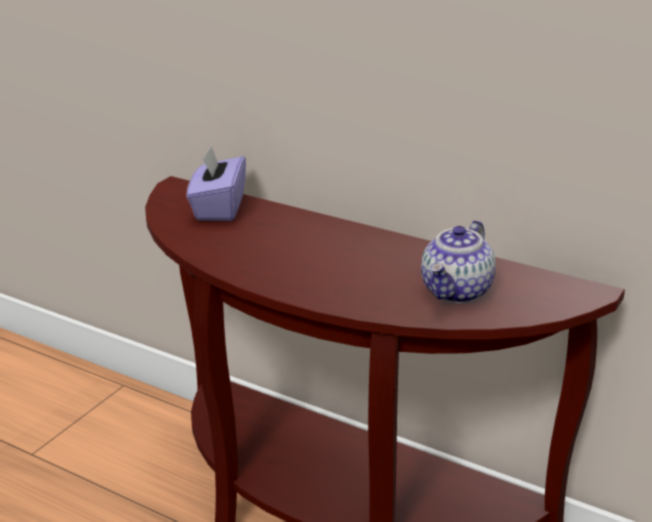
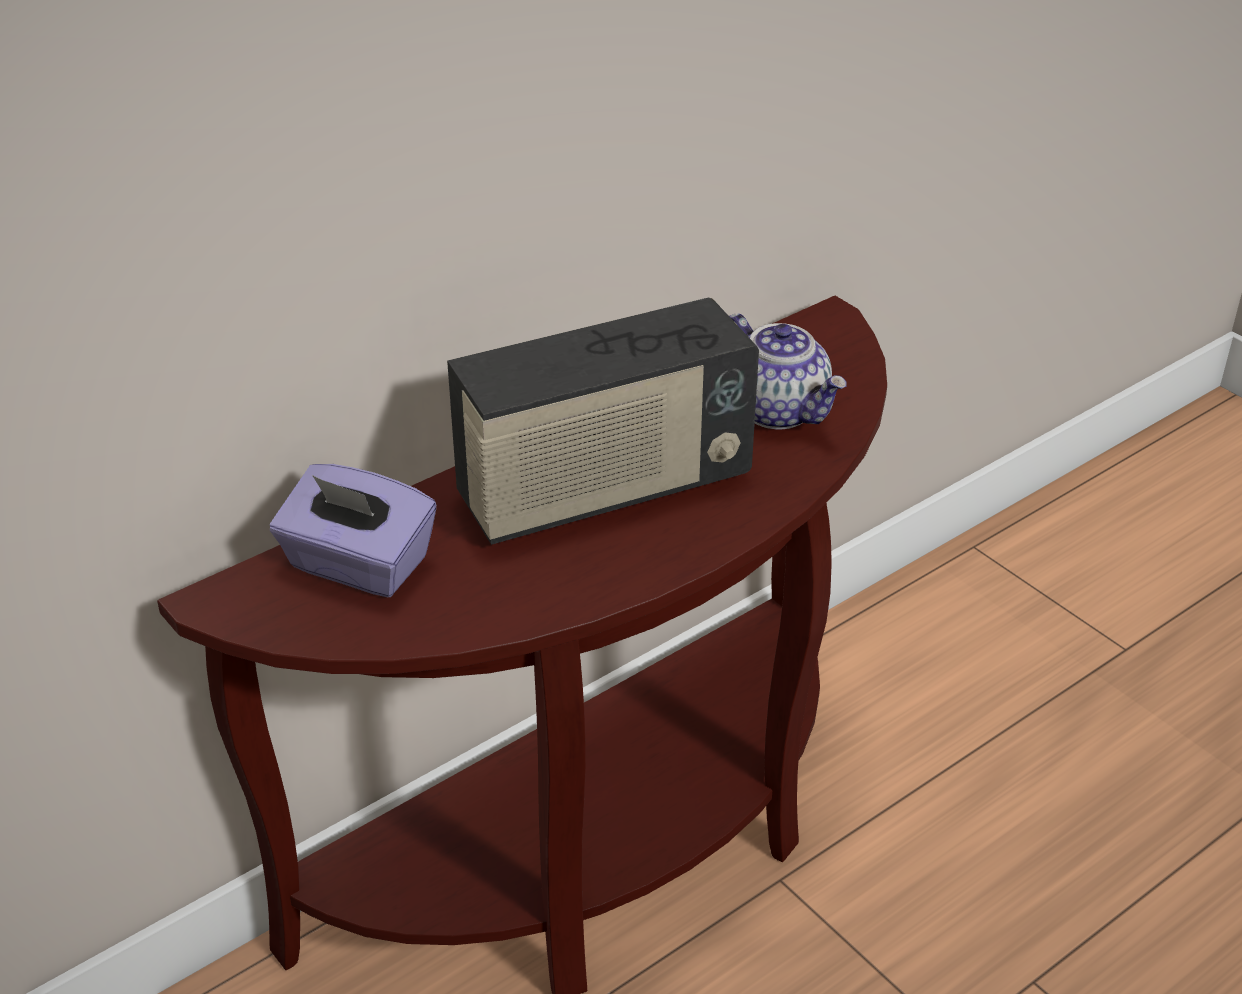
camera: 70 degrees left, 10 degrees up
none -> radio [447,298,759,545]

